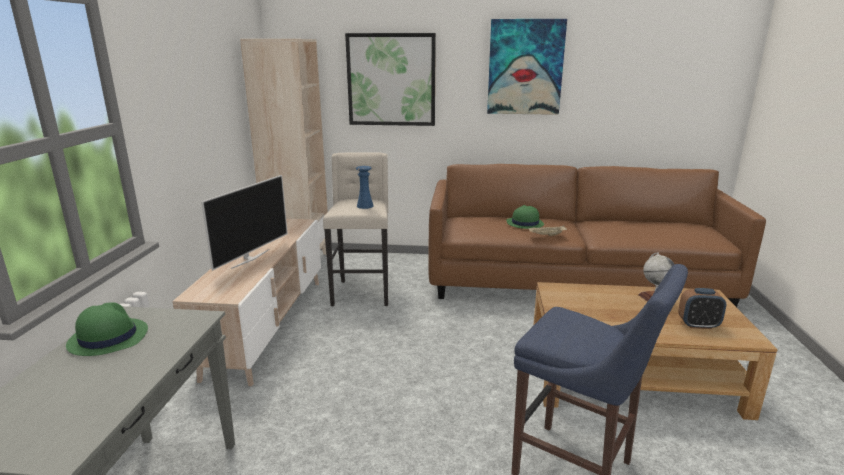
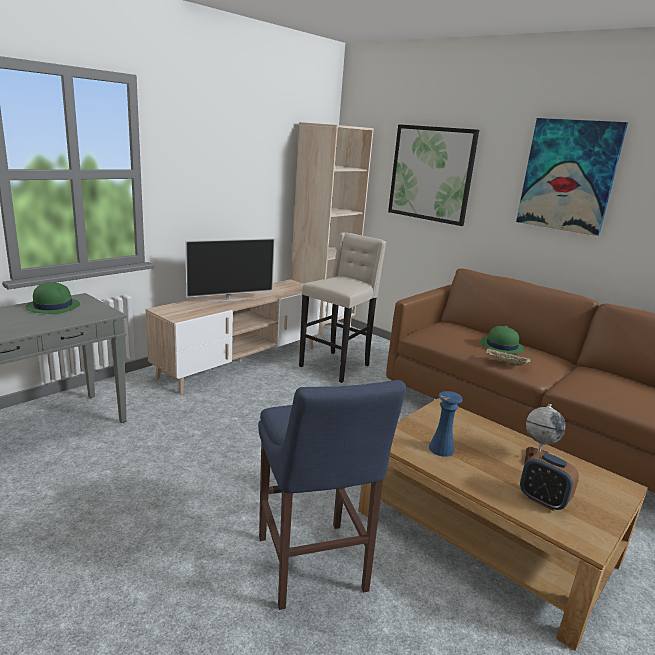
camera: 35 degrees right, 0 degrees up
blue vase [356,166,374,209] -> blue vase moved to [429,391,463,457]

